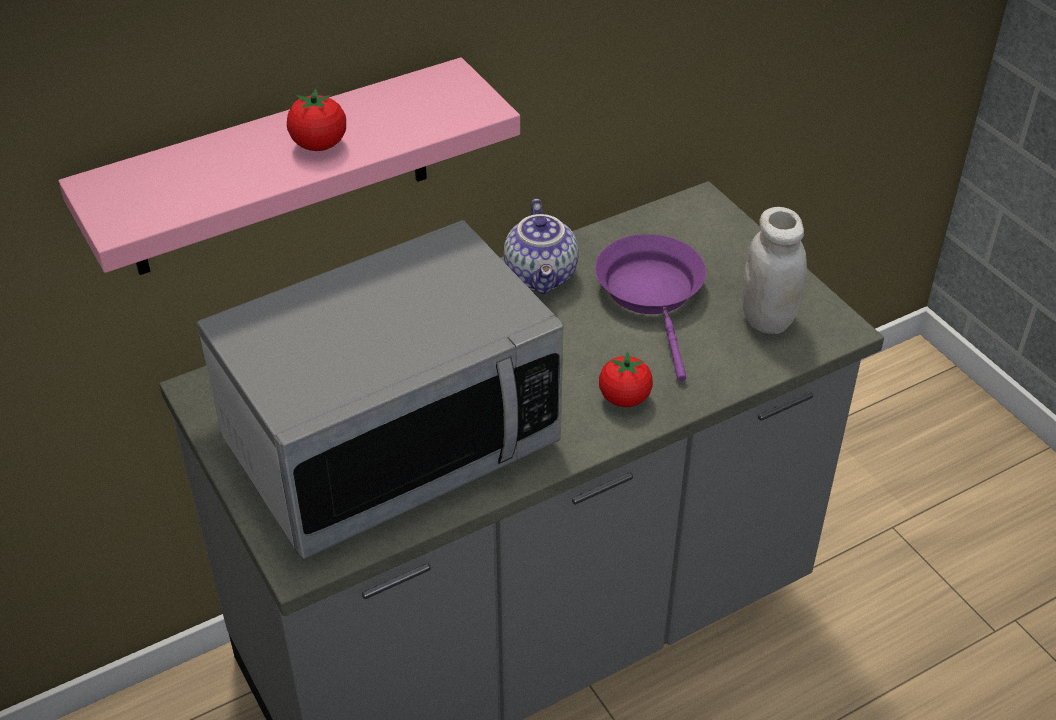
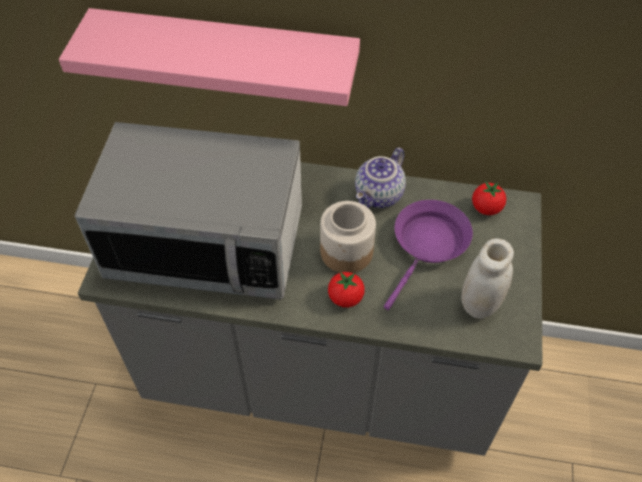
camera: 40 degrees right, 10 degrees up
tomato [287,89,346,151] -> tomato moved to [472,181,506,215]
none -> jar [320,201,376,273]

